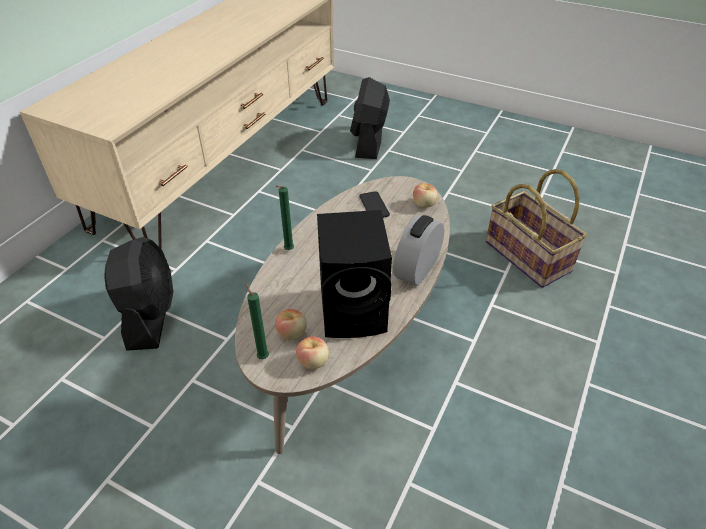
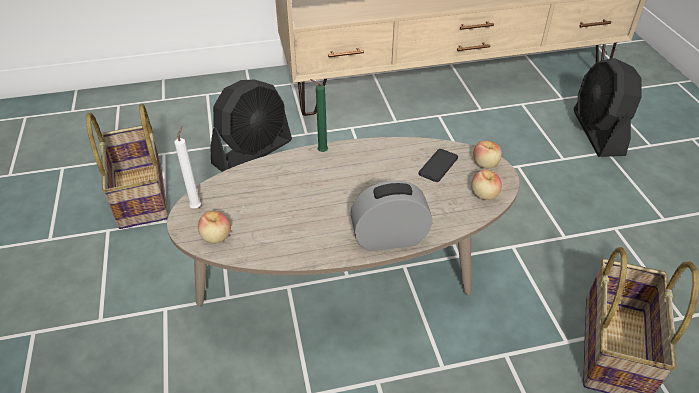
camera: 50 degrees right, 0 degrees up
green candle [245,282,269,359] -> white candle [174,126,201,208]
apple [275,309,307,340] -> apple moved to [473,141,502,168]
black speaker [317,210,392,338] -> none
black fan [350,77,390,159] -> black fan turned 60 degrees counterclockwise [574,58,642,157]
none -> basket [86,103,168,229]

